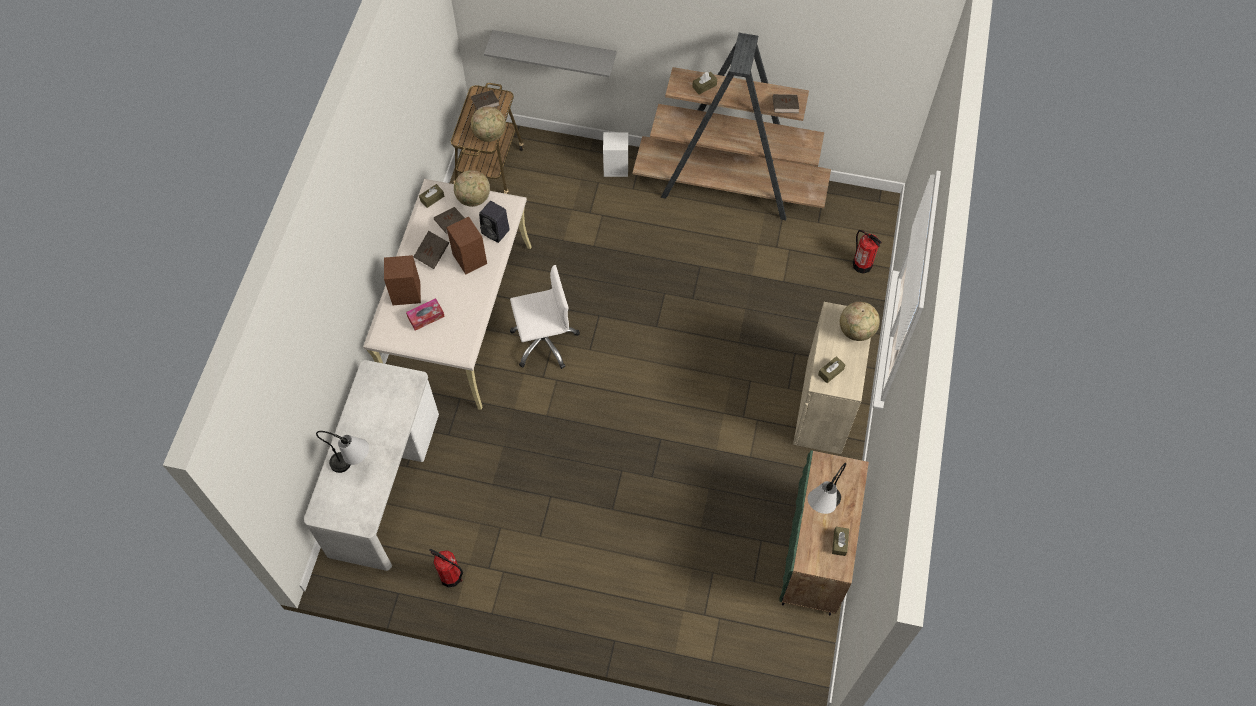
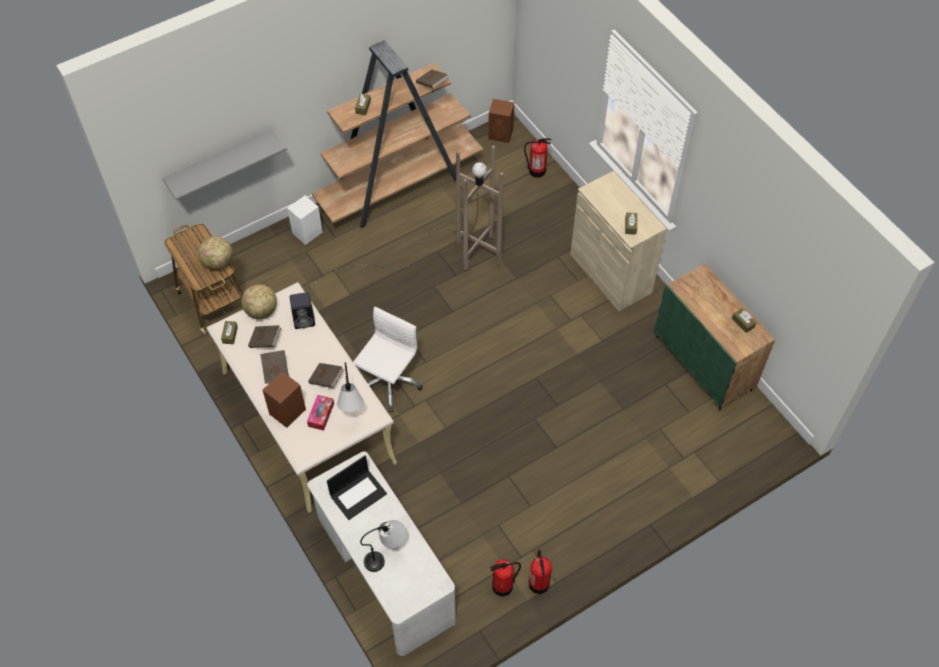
camera: 45 degrees left, 5 degrees down
brown speaker [446,217,487,274] -> brown speaker moved to [488,99,514,143]
brown book [471,90,500,110] -> brown book moved to [308,363,344,388]
table lamp [808,463,846,514] -> table lamp moved to [337,362,364,412]
globe [840,302,880,341] -> none
none -> brown floor lamp [307,145,503,292]
none -> laptop [327,455,387,520]
none -> fire extinguisher [529,549,552,594]

